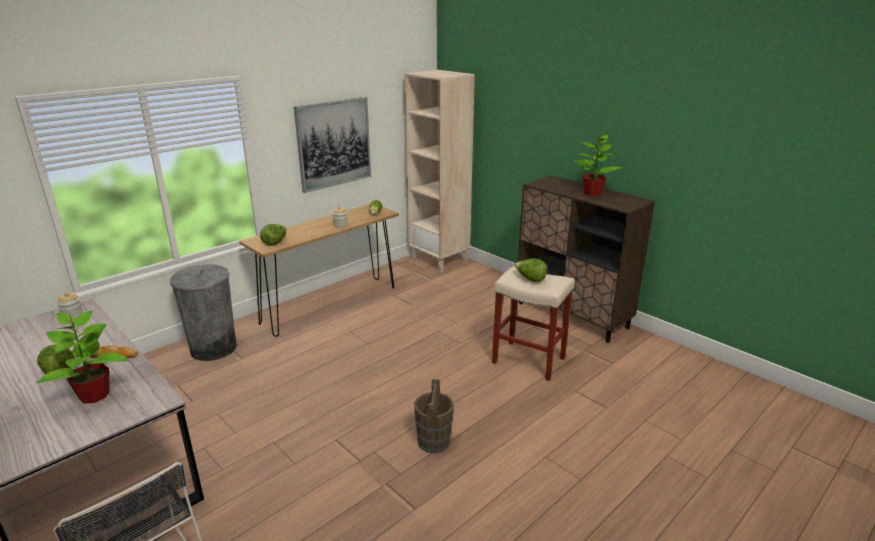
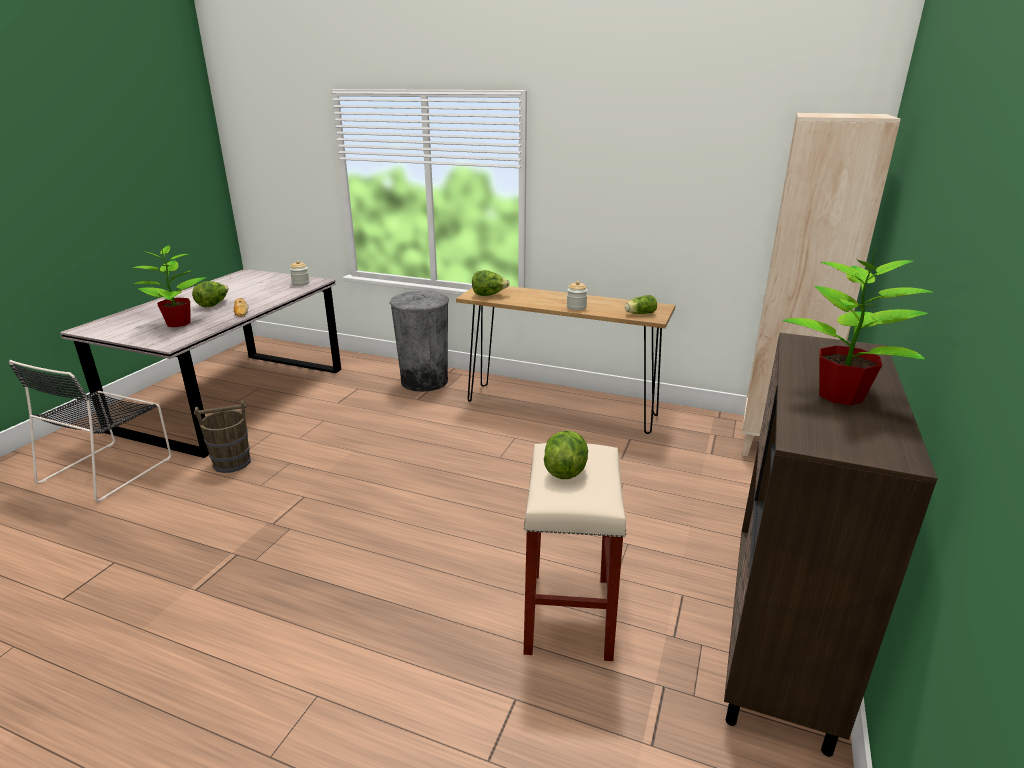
camera: 65 degrees right, 0 degrees up
picture [294,97,371,193] -> none
brown bucket [414,379,454,453] -> brown bucket moved to [194,400,251,473]

